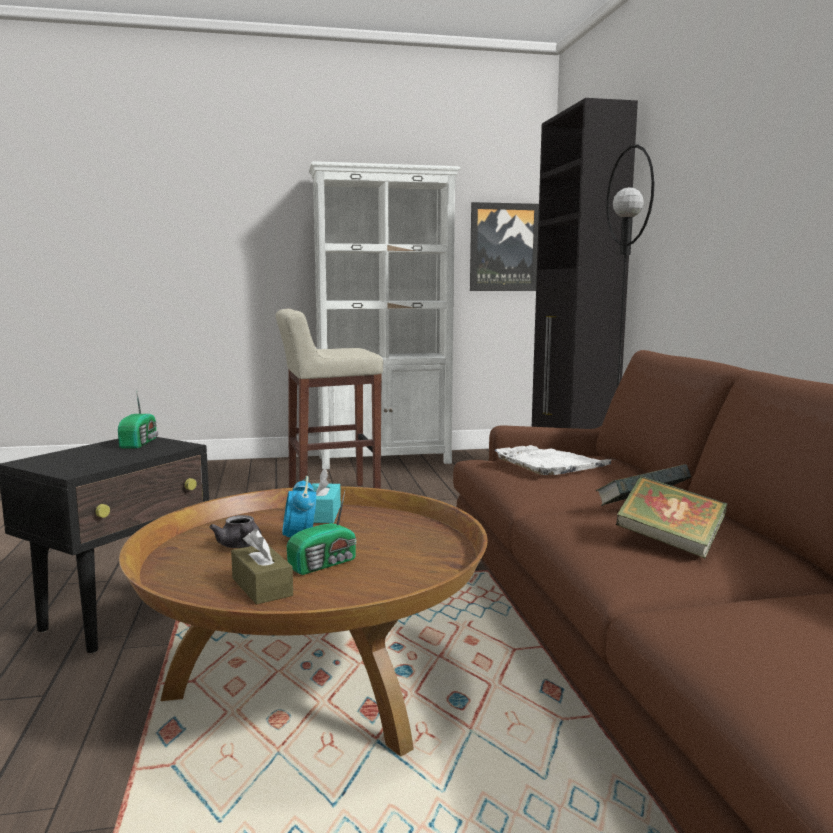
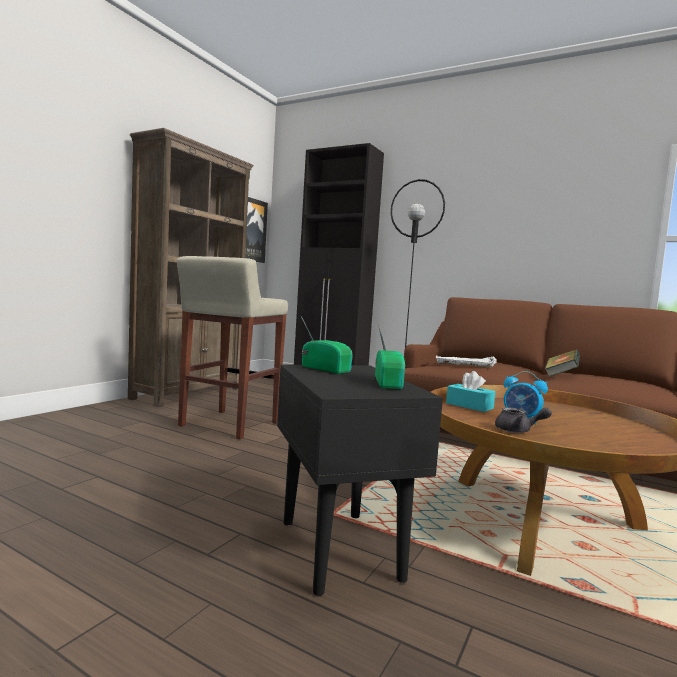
camera: 50 degrees left, 5 degrees down
brown tissue box [231,529,293,605] -> none
radio [287,491,357,575] -> radio moved to [375,323,406,389]
white bookcase [309,161,460,469] -> brown bookcase [128,128,254,407]
book [616,476,727,558] -> none

